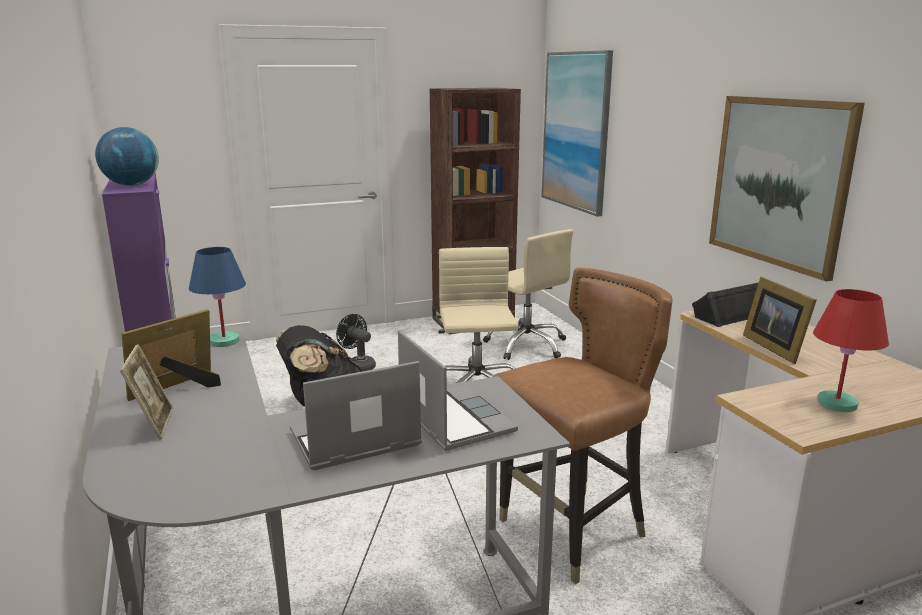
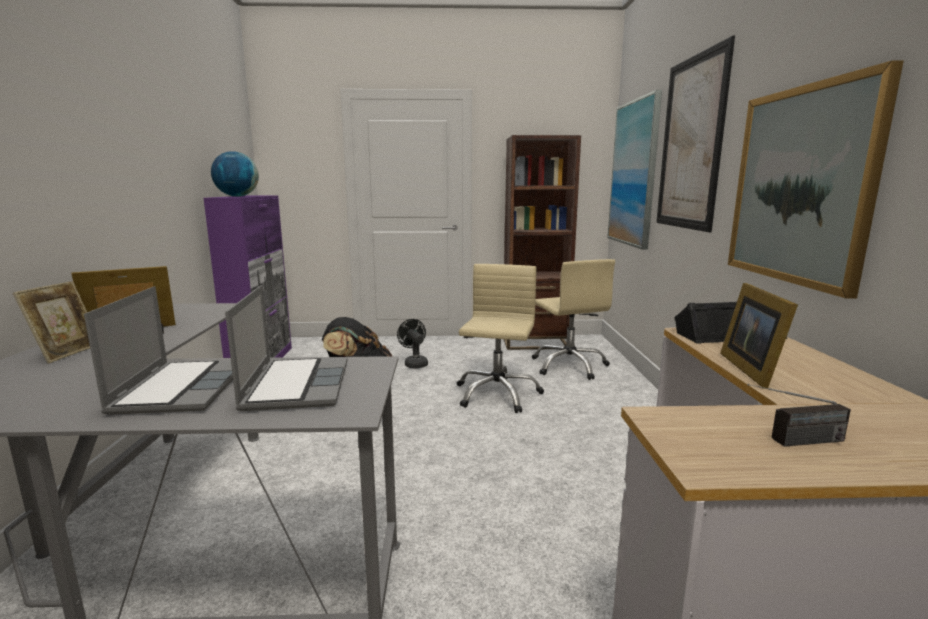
camera: 20 degrees right, 5 degrees down
blue table lamp [189,247,246,347] -> none
laptop [290,361,422,470] -> laptop turned 90 degrees clockwise [84,286,233,415]
brown chair [492,267,672,584] -> none
red table lamp [813,289,889,412] -> radio [747,384,851,447]
none -> picture [656,35,735,232]

